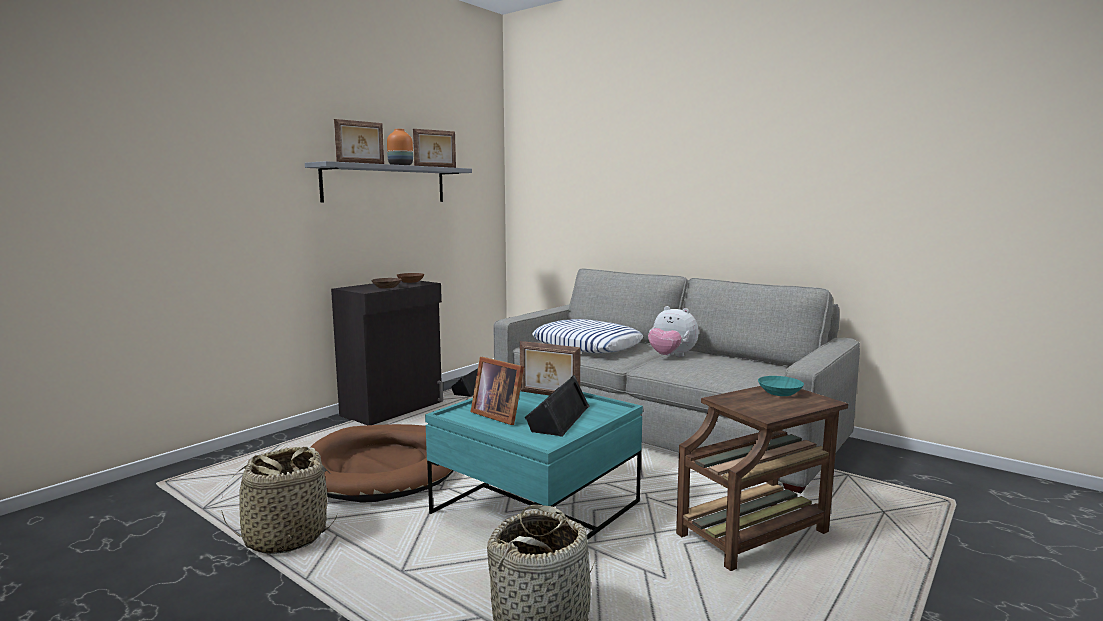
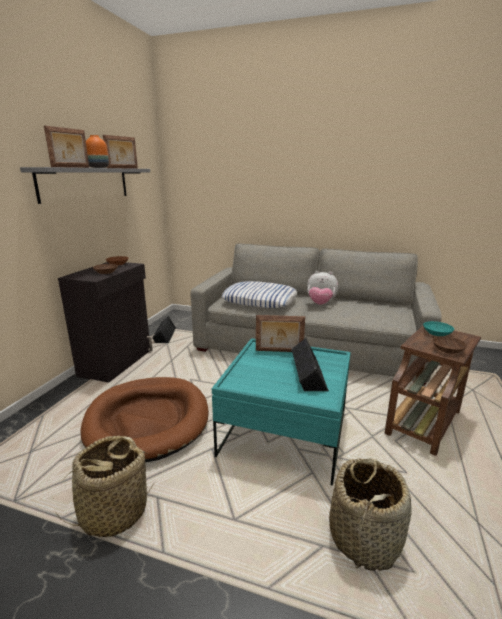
camera: 20 degrees left, 10 degrees up
picture frame [471,357,524,425] -> none
none -> brown bowl [432,336,467,354]

